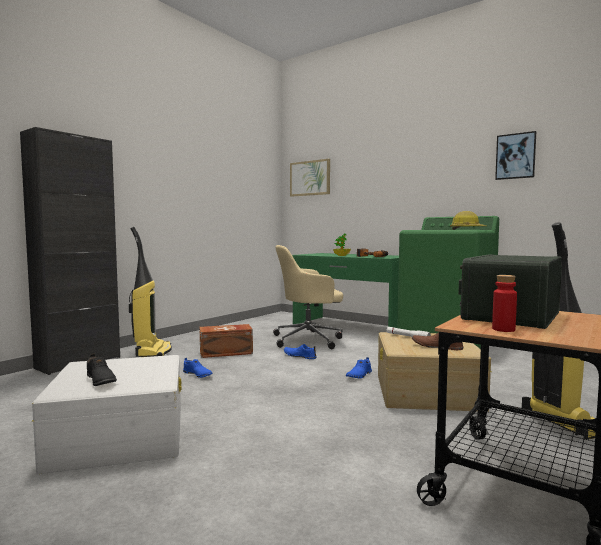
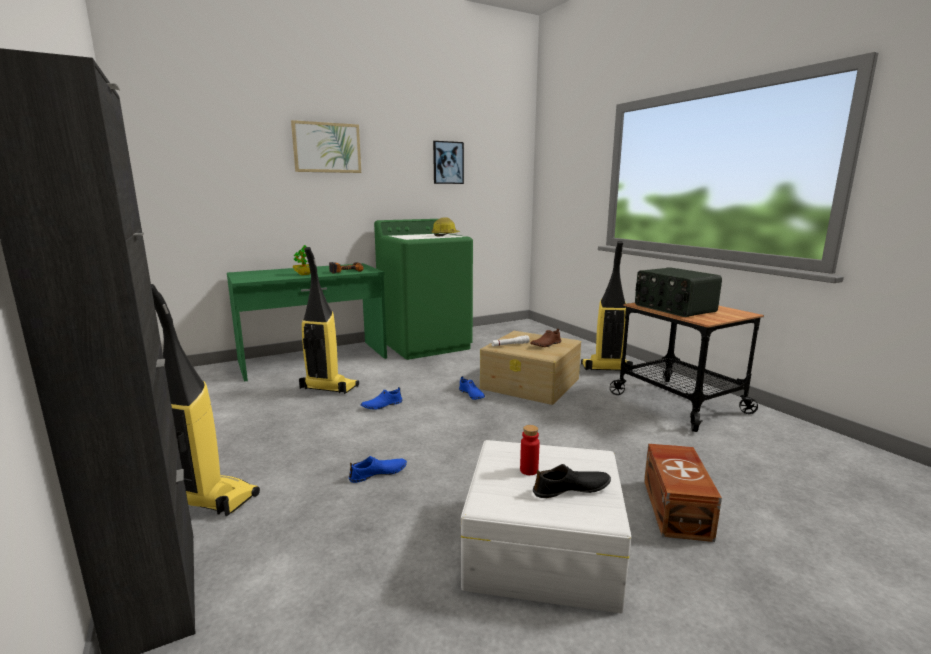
camera: 65 degrees left, 10 degrees up
brown storage box [200,324,253,358] -> brown storage box moved to [644,444,722,542]
beige office chair [273,245,343,349] -> vacuum cleaner [299,247,359,394]
picture [290,159,330,197] -> picture moved to [291,120,361,173]
red bottle [492,275,517,332] -> red bottle moved to [520,425,540,475]

